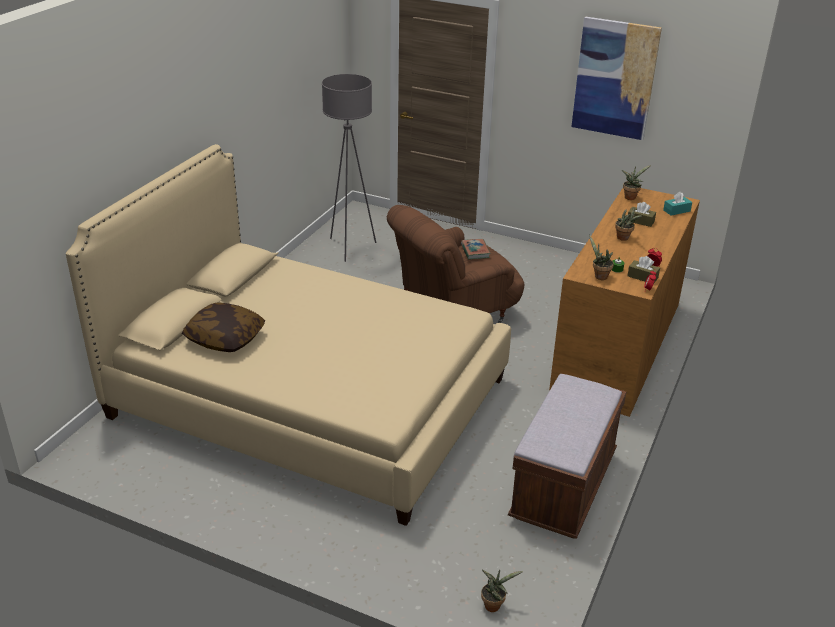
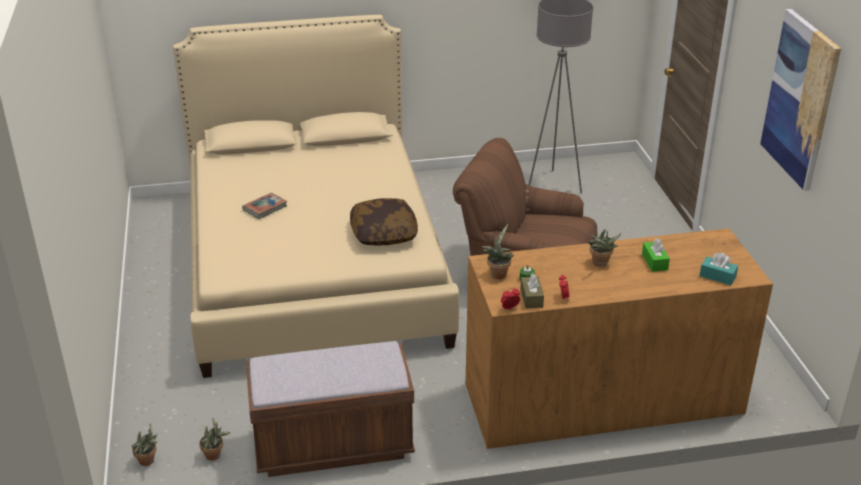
camera: 55 degrees right, 0 degrees up
pillow [182,303,265,352] -> pillow moved to [350,198,418,246]
book [461,239,491,259] -> book moved to [242,193,287,219]
potted plant [622,165,651,200] -> potted plant moved to [199,418,230,461]
brown tissue box [628,202,656,227] -> green tissue box [642,238,670,272]

